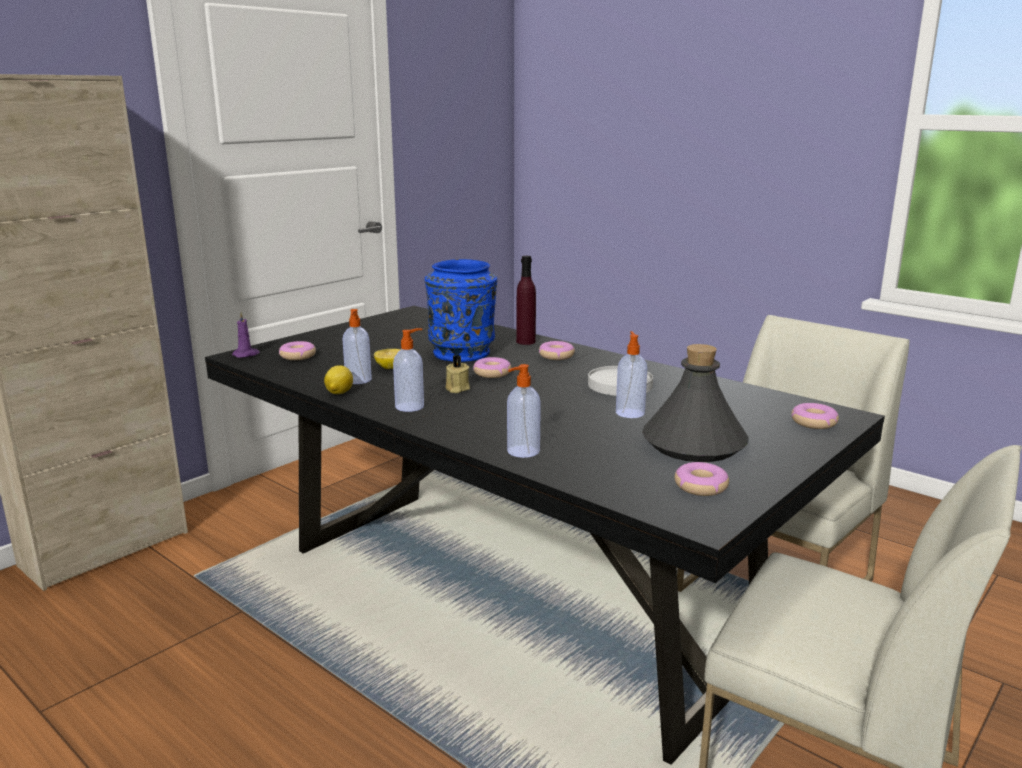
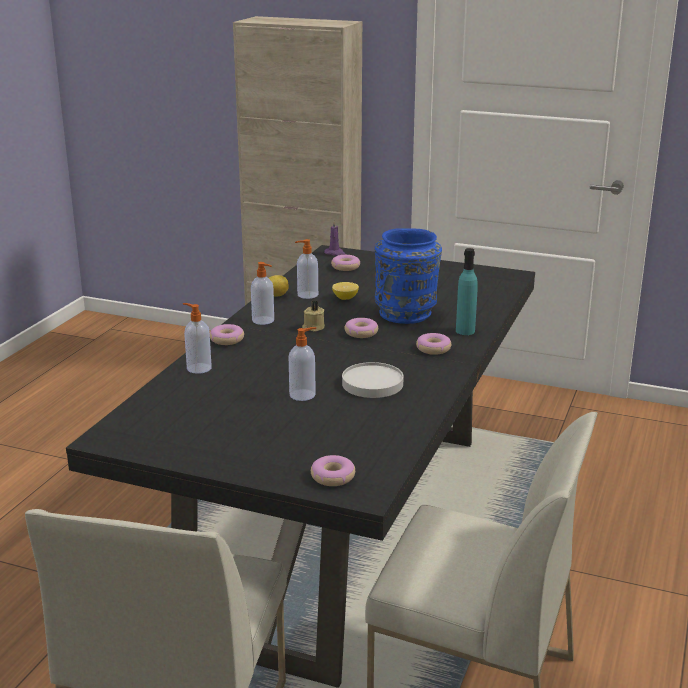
camera: 70 degrees right, 5 degrees up
purple bottle [516,256,536,345] -> turquoise bottle [456,248,478,335]
grey bottle [642,344,749,462] -> none
donut [675,462,729,496] -> donut moved to [210,324,244,345]

